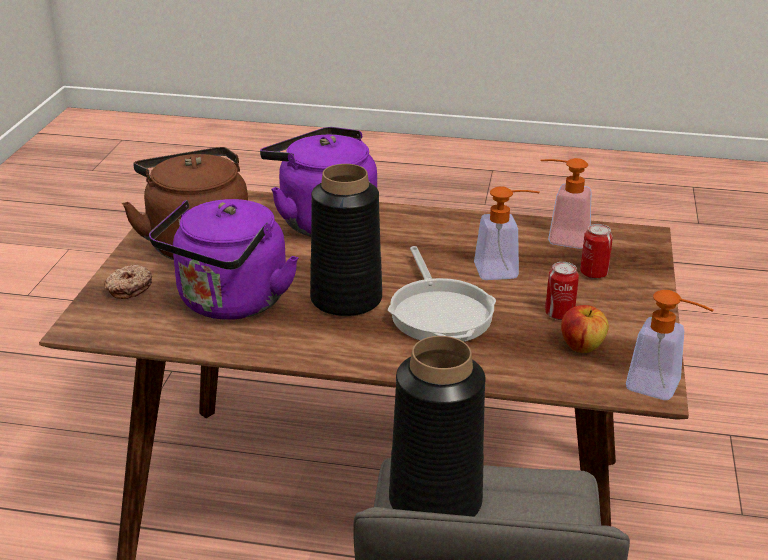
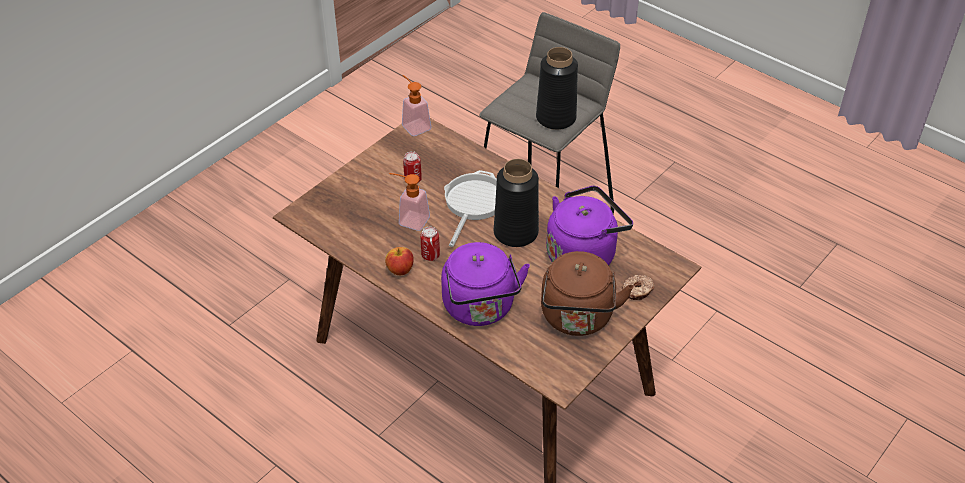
camera: 150 degrees left, 15 degrees up
soap dispenser [540,158,591,249] -> none
apple [561,305,609,353] -> apple moved to [385,247,414,275]
can [580,224,613,279] -> can moved to [421,227,440,261]

